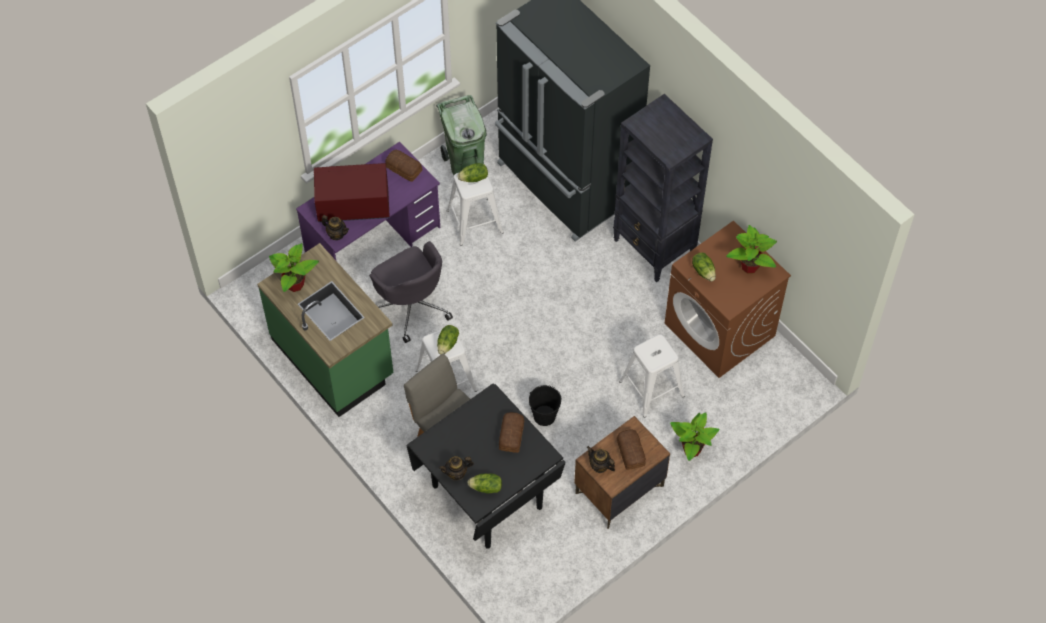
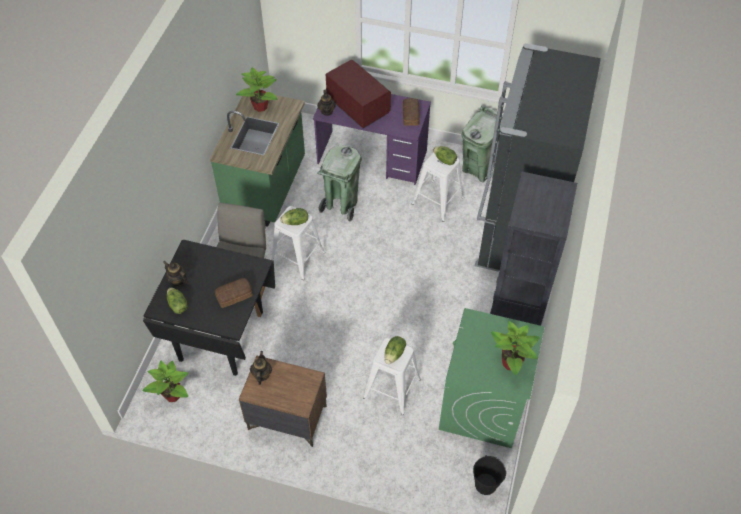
camera: 55 degrees right, 5 degrees down
grey office chair [369,241,453,343] -> green trash can [317,145,362,222]
black bucket [529,385,561,426] -> black bucket moved to [473,455,506,495]
bread [617,429,646,470] -> none
brown washing machine [665,220,791,378] -> green washing machine [439,308,544,448]
potted plant [670,412,719,461] -> potted plant moved to [142,361,188,402]
lettuce [692,252,716,282] -> lettuce moved to [385,336,406,364]

